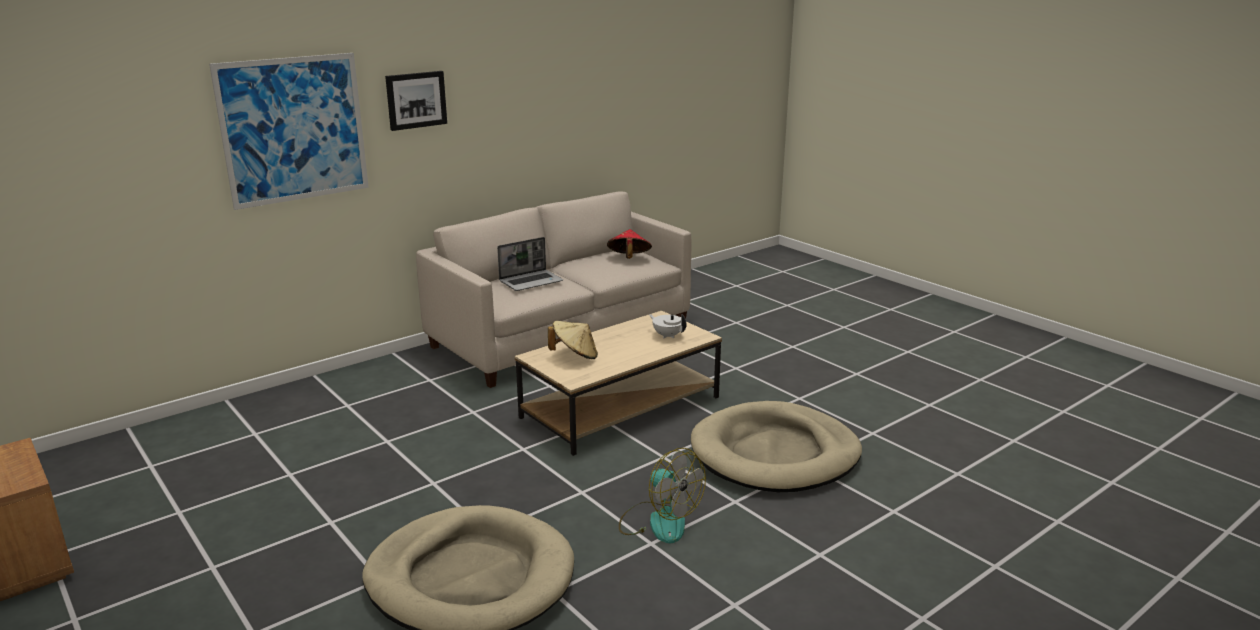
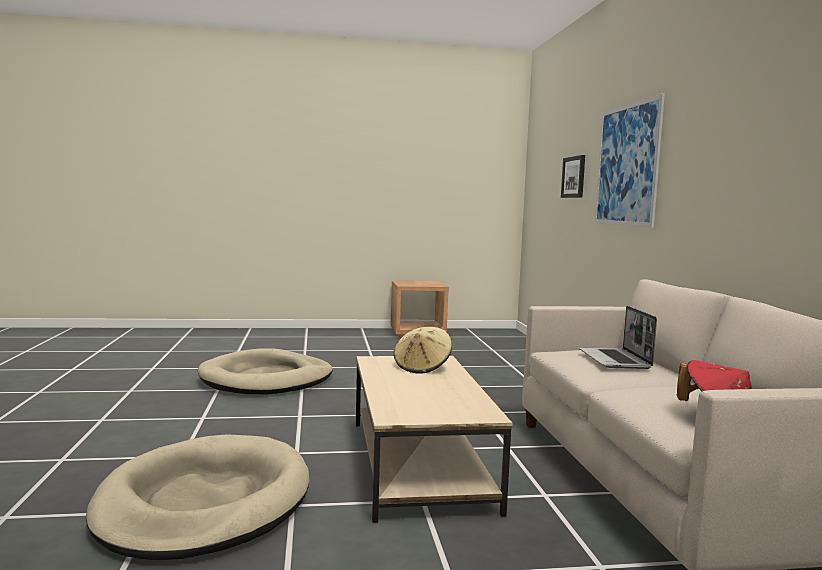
camera: 120 degrees right, 15 degrees down
picture [385,71,447,131] -> picture moved to [561,155,585,198]
fan [619,448,706,543] -> none
white teapot [649,314,686,338] -> none

